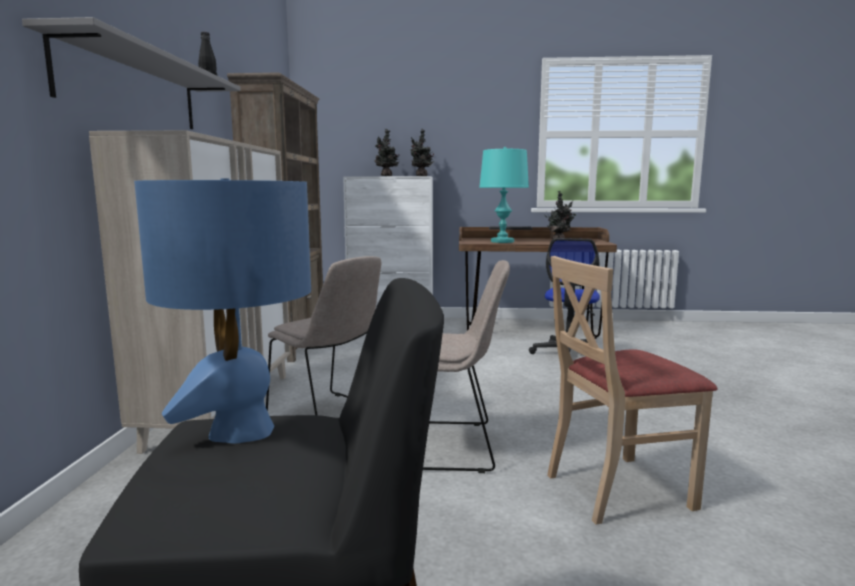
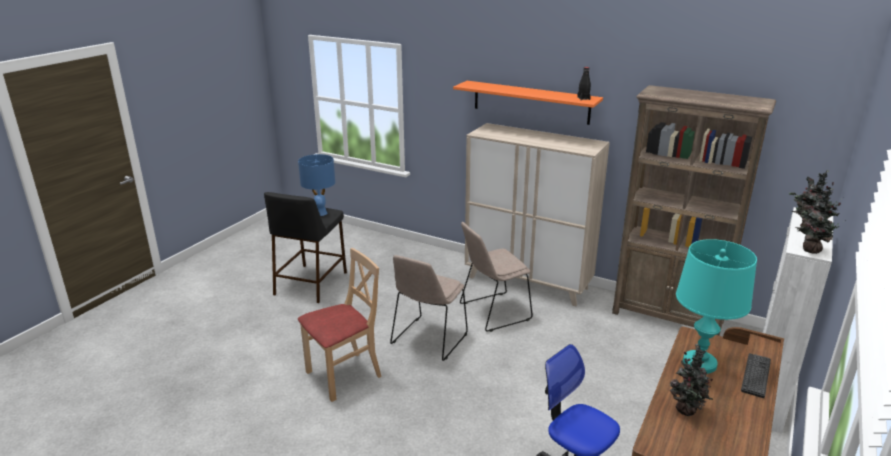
camera: 115 degrees right, 15 degrees up
grey shelf [22,17,241,129] -> orange shelf [453,81,603,125]
beige chair [547,256,718,525] -> beige chair turned 45 degrees clockwise [298,248,381,402]

